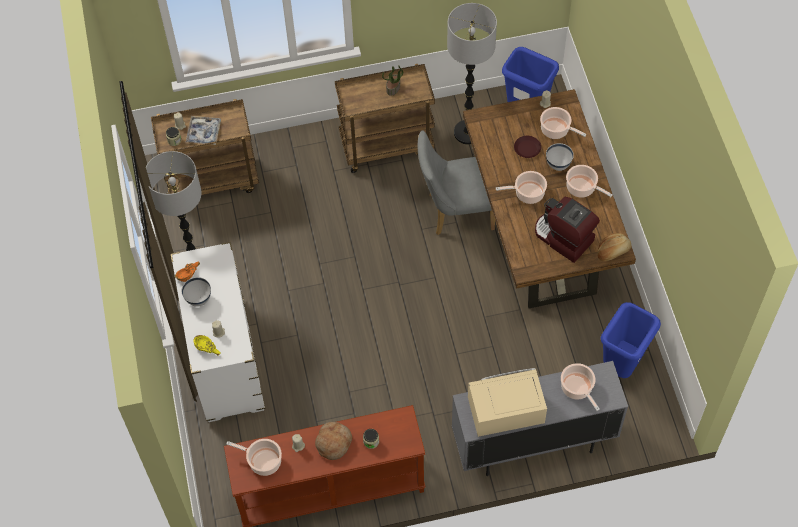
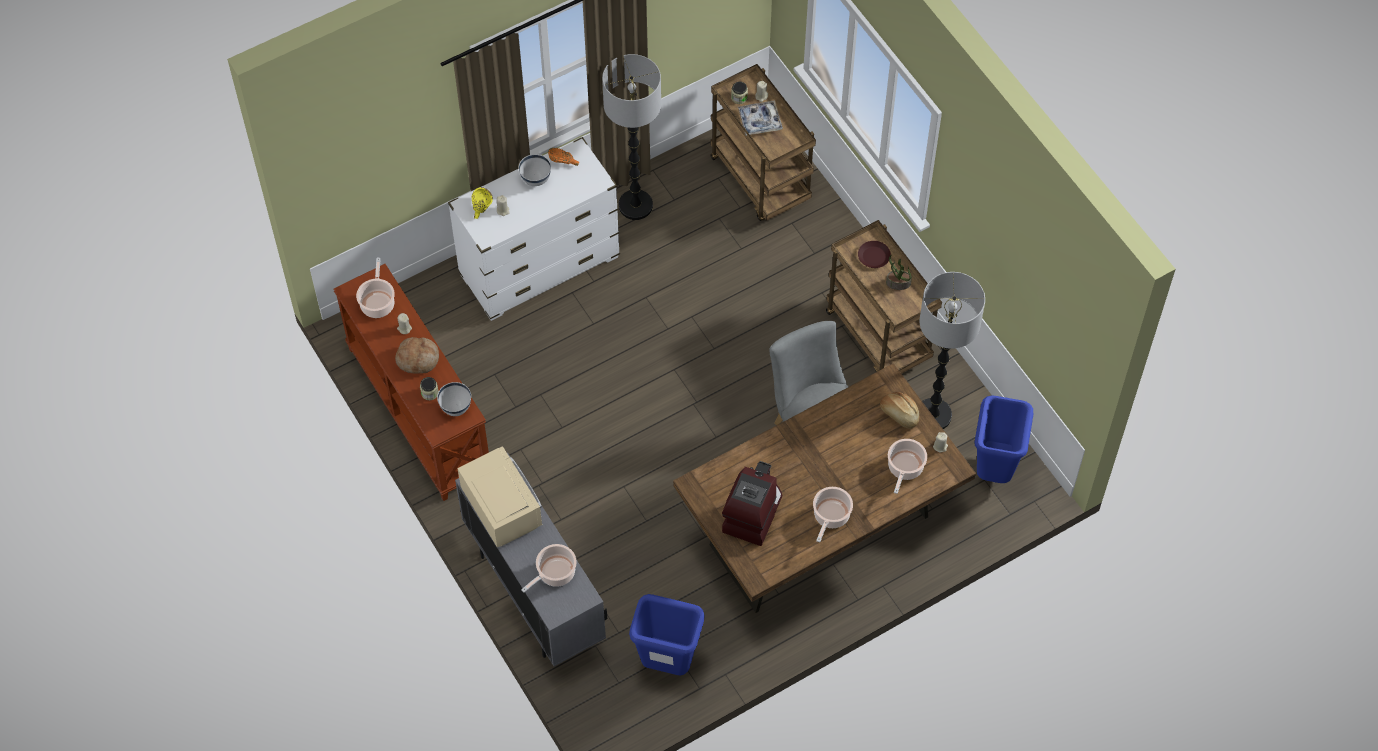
camera: 70 degrees right, 0 degrees up
cooking pot [496,171,547,204] -> none
brown plate [514,136,541,158] -> brown plate moved to [858,241,891,268]
white bowl [546,143,574,171] -> white bowl moved to [437,382,471,416]
bread [598,233,631,261] -> bread moved to [880,392,919,429]

